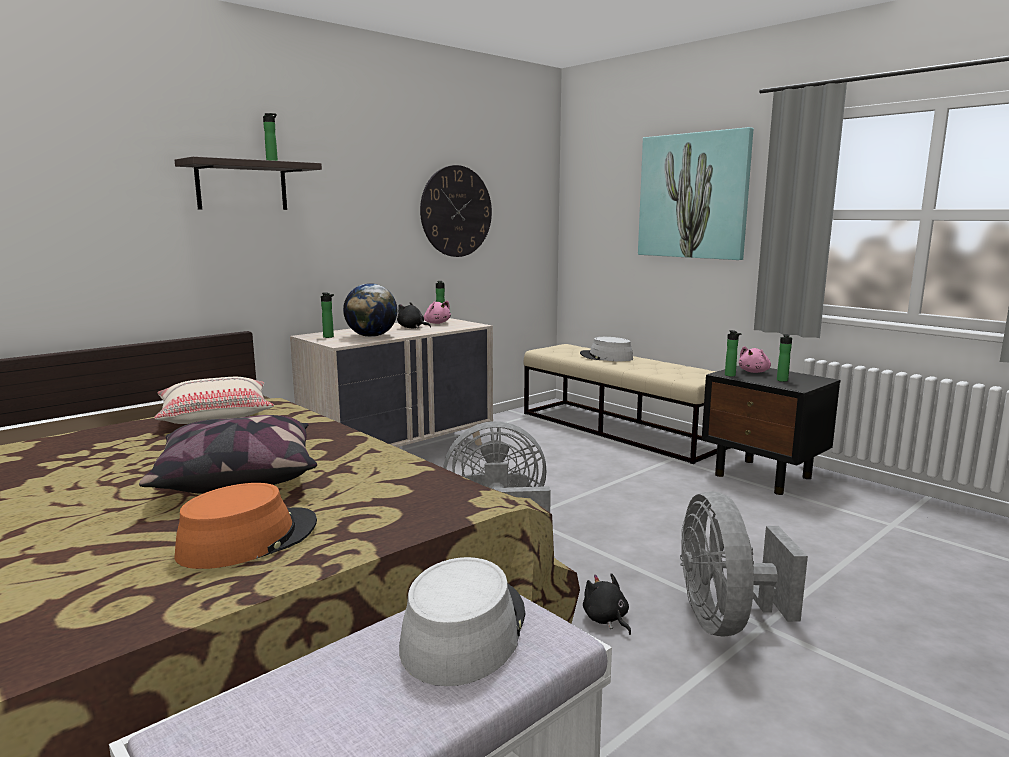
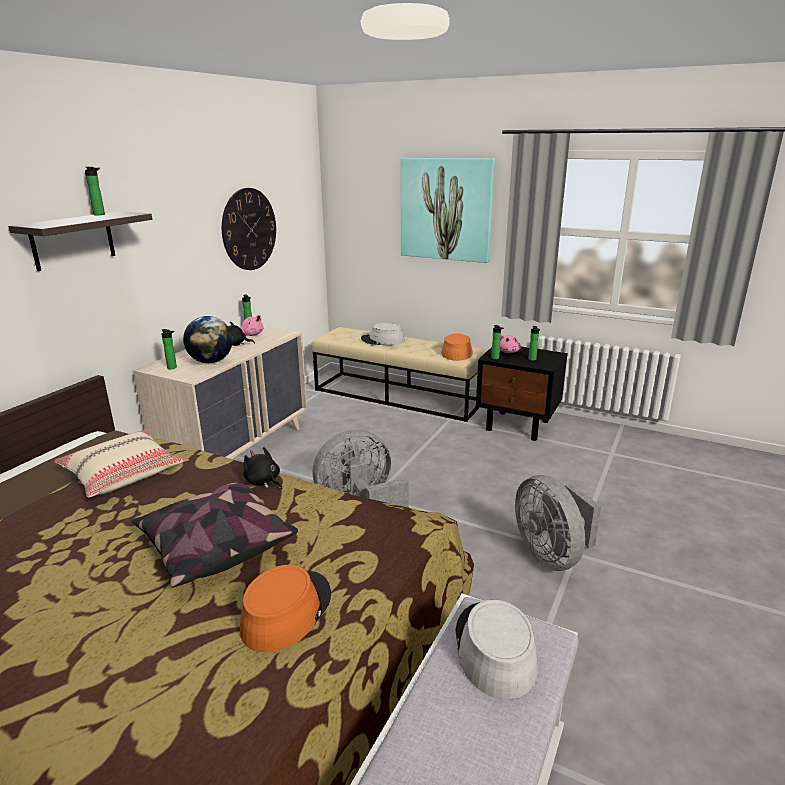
camera: 20 degrees left, 10 degrees up
black plush toy [583,573,631,635] -> black plush toy moved to [244,447,282,489]
none -> orange hat [441,334,473,361]

